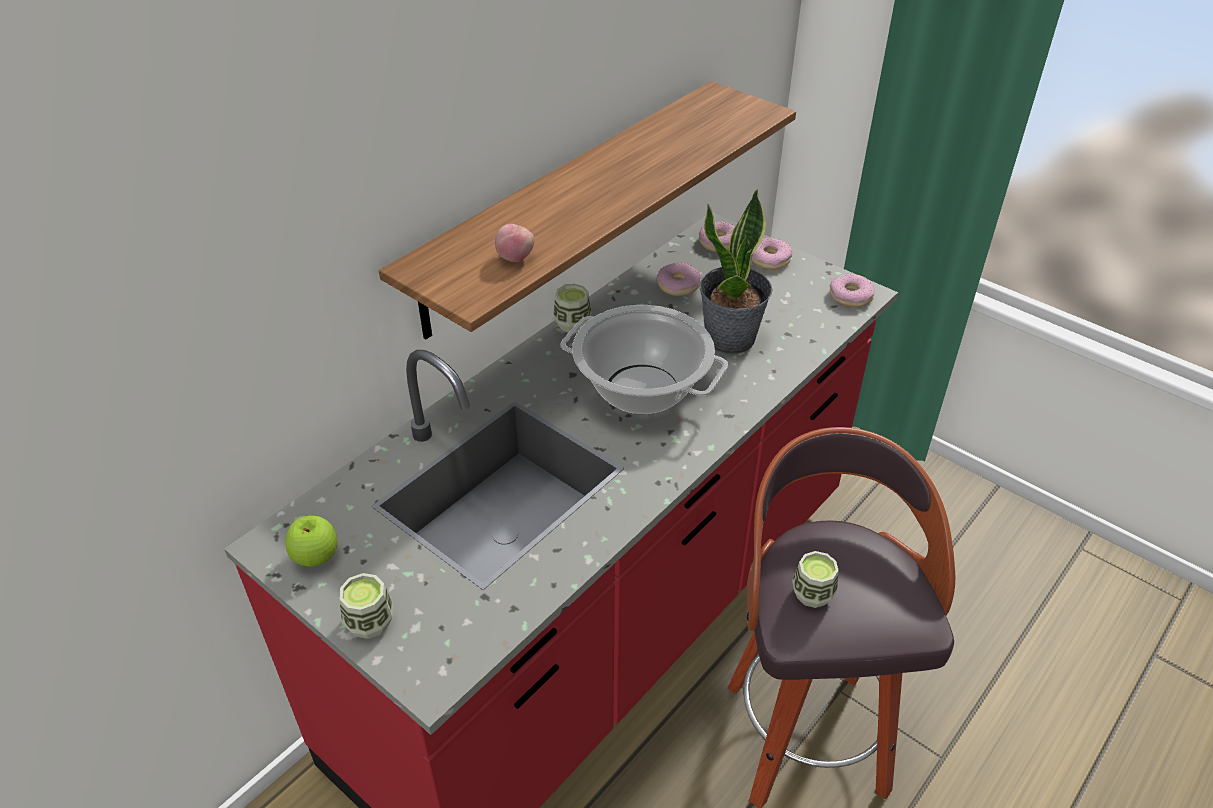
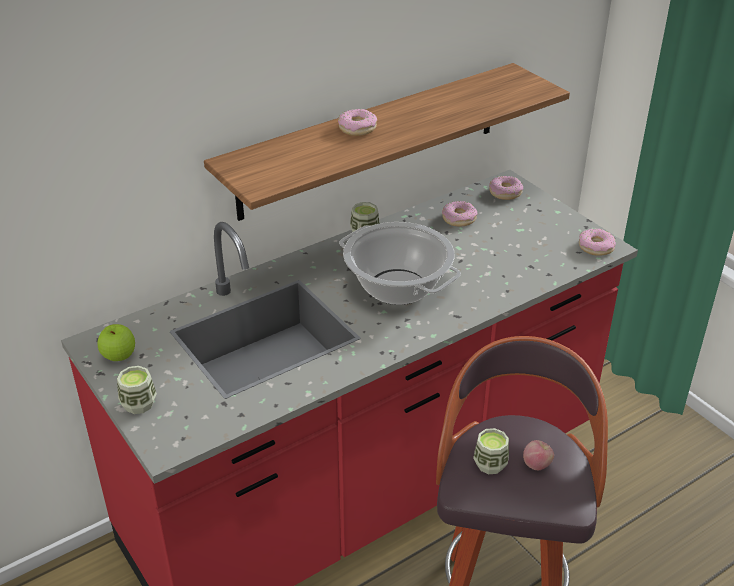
camera: 15 degrees right, 5 degrees down
apple [495,224,534,262] -> apple moved to [523,440,554,470]
potted plant [699,189,773,354] -> none
donut [751,238,792,270] -> donut moved to [338,109,377,136]

